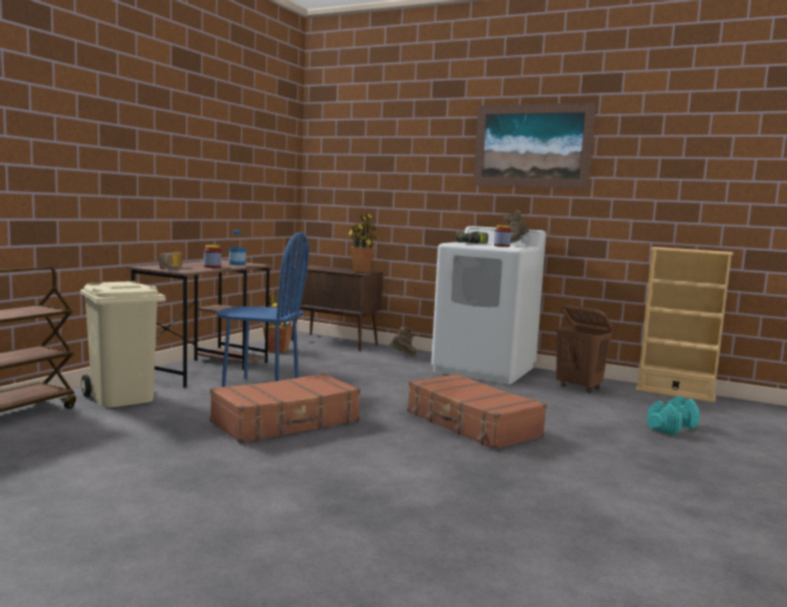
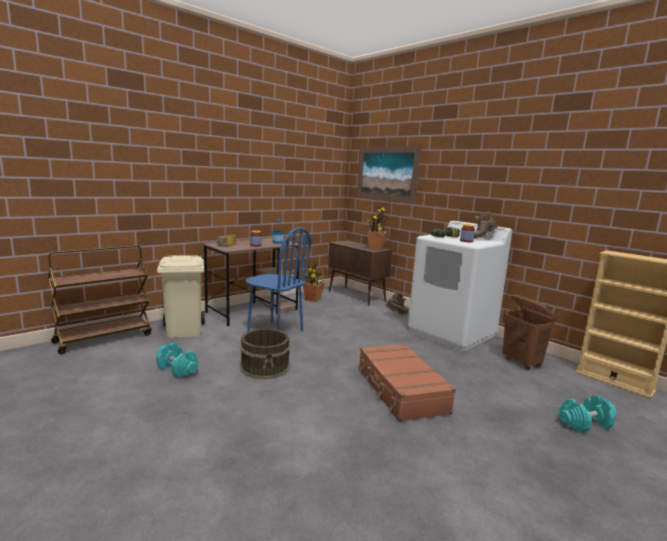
camera: 20 degrees right, 5 degrees up
brown suitcase [210,373,360,443] -> brown bucket [240,329,290,379]
picture [473,103,596,189] -> picture moved to [357,146,421,204]
none -> turquoise dumbbell [156,343,198,378]

